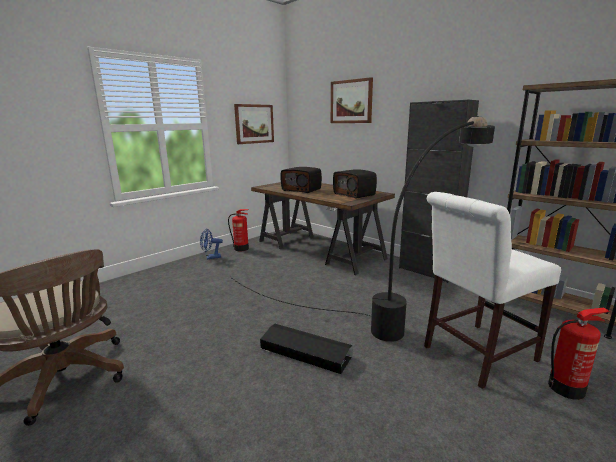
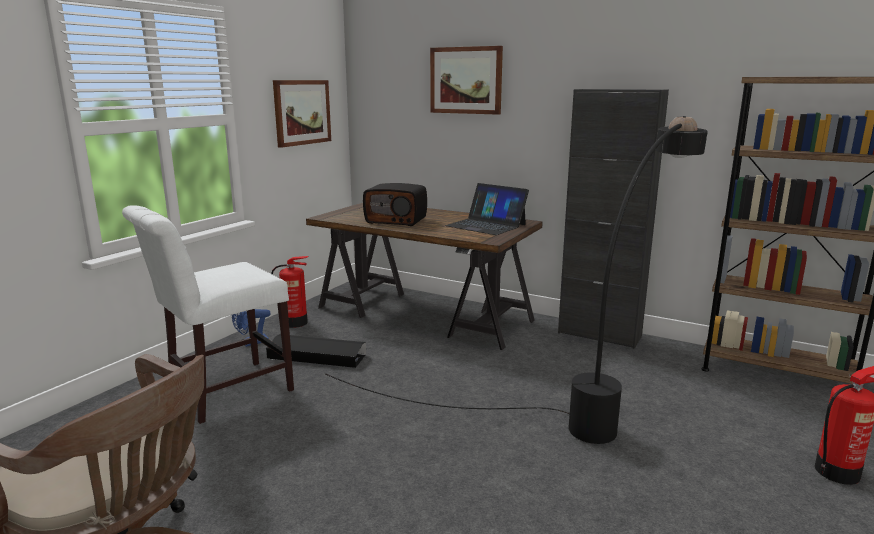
camera: 15 degrees left, 0 degrees up
black storage box [260,324,353,374] -> black storage box moved to [266,334,366,368]
radio [333,169,377,199] -> laptop [445,183,529,235]
white chair [424,192,561,389] -> white chair moved to [122,205,294,424]

